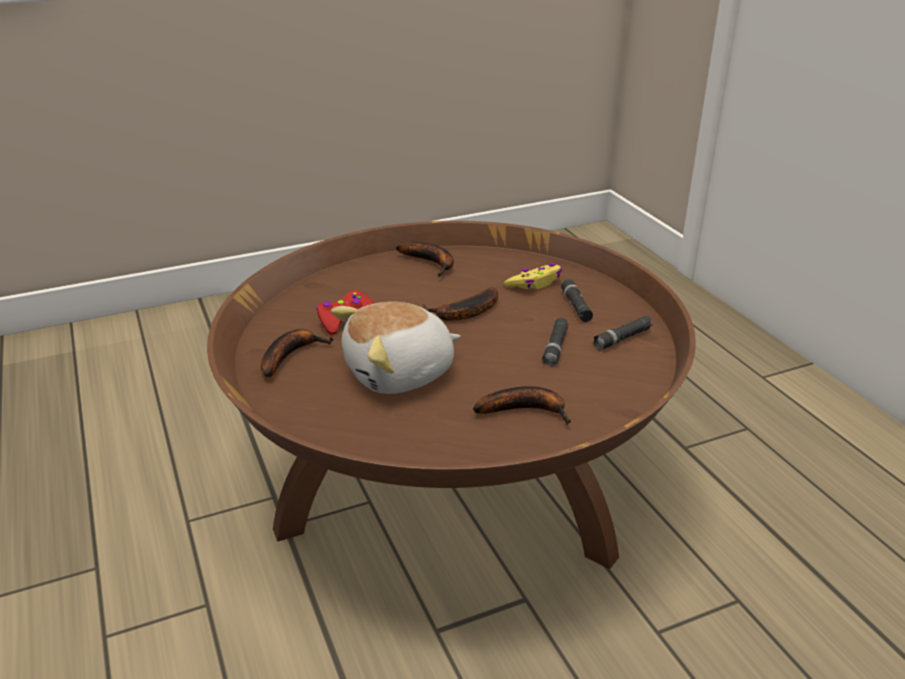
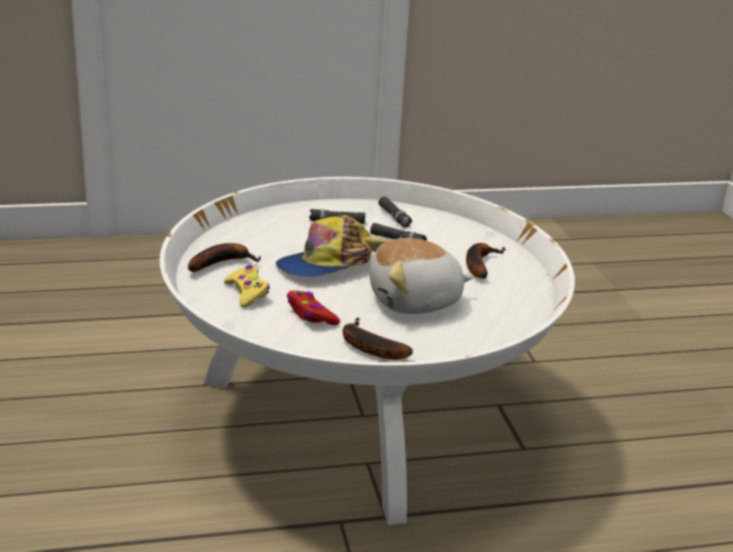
camera: 80 degrees left, 5 degrees down
brown coffee table [207,221,696,569] -> white coffee table [160,177,575,525]
plush toy [331,302,461,394] -> plush toy turned 90 degrees clockwise [365,236,473,314]
banana [423,287,498,321] -> cap [276,215,373,277]
yellow game controller [504,263,562,289] -> yellow game controller moved to [224,265,270,307]

